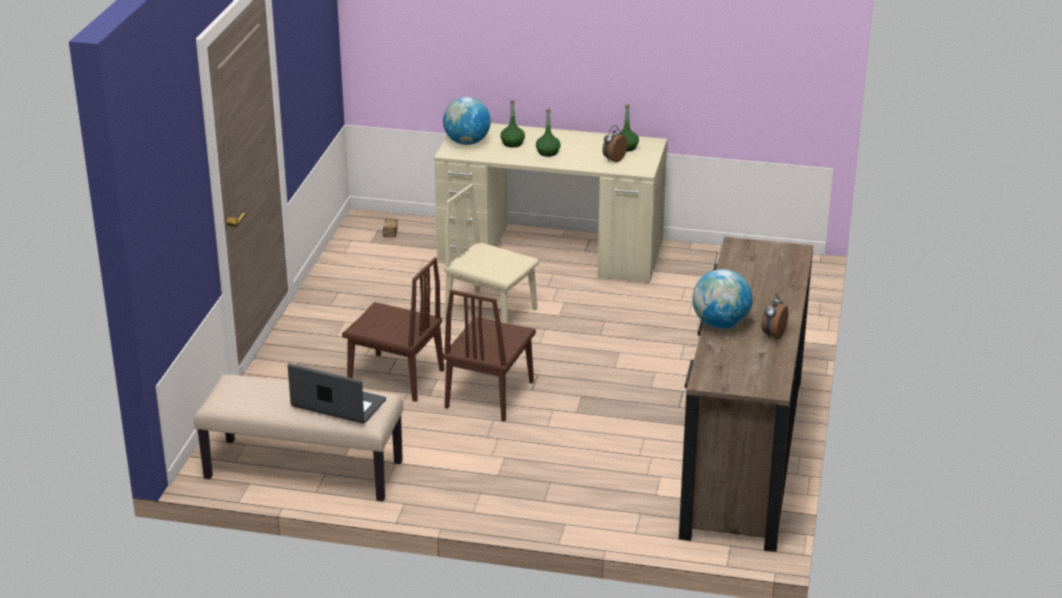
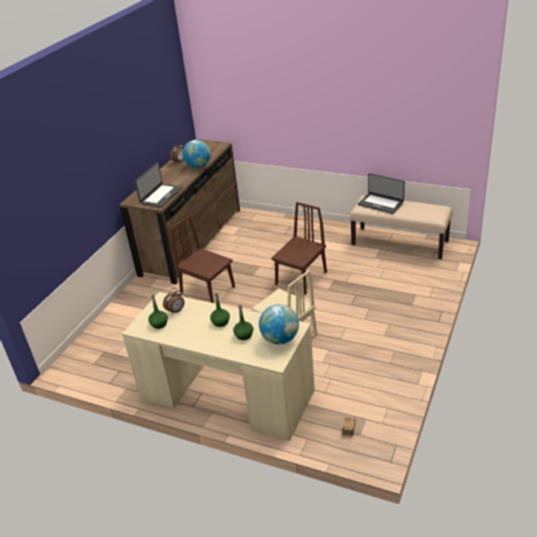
camera: 165 degrees left, 5 degrees up
brown chair [342,257,444,402] -> brown chair moved to [171,216,235,303]
none -> laptop [135,162,183,208]

